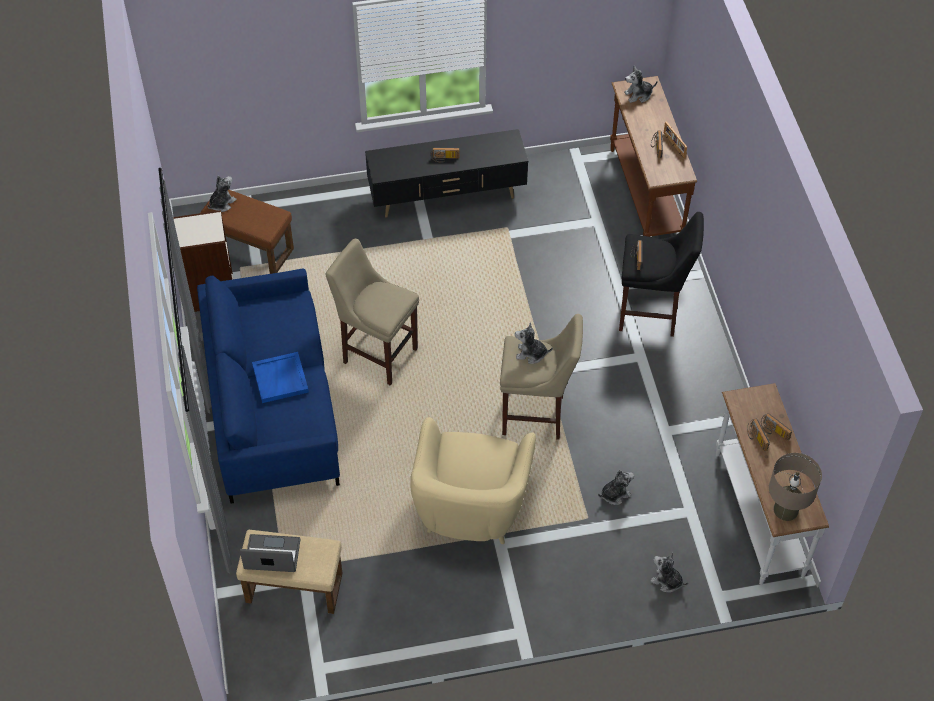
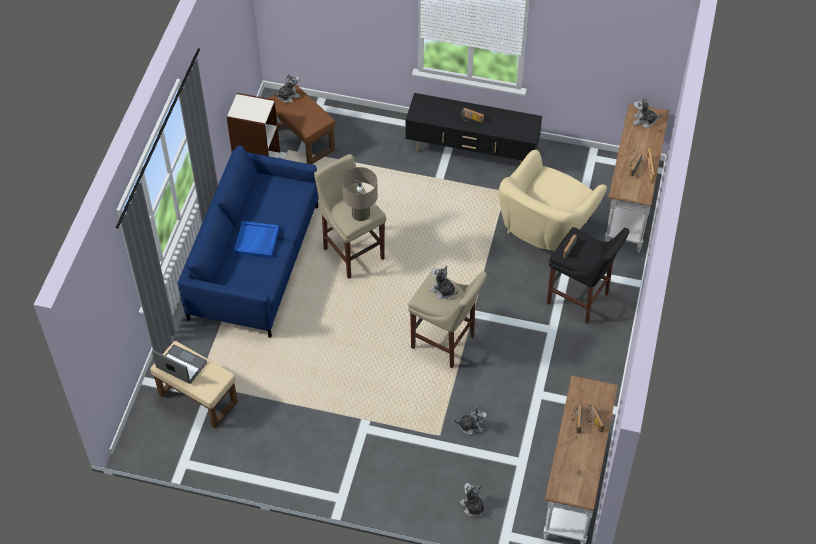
camera: 25 degrees right, 0 degrees up
beige armchair [410,417,536,544] -> beige armchair moved to [499,150,607,251]
brown console table [610,76,697,237] -> white console table [605,103,669,253]
beige table lamp [769,453,822,521] -> beige table lamp moved to [342,167,378,221]

